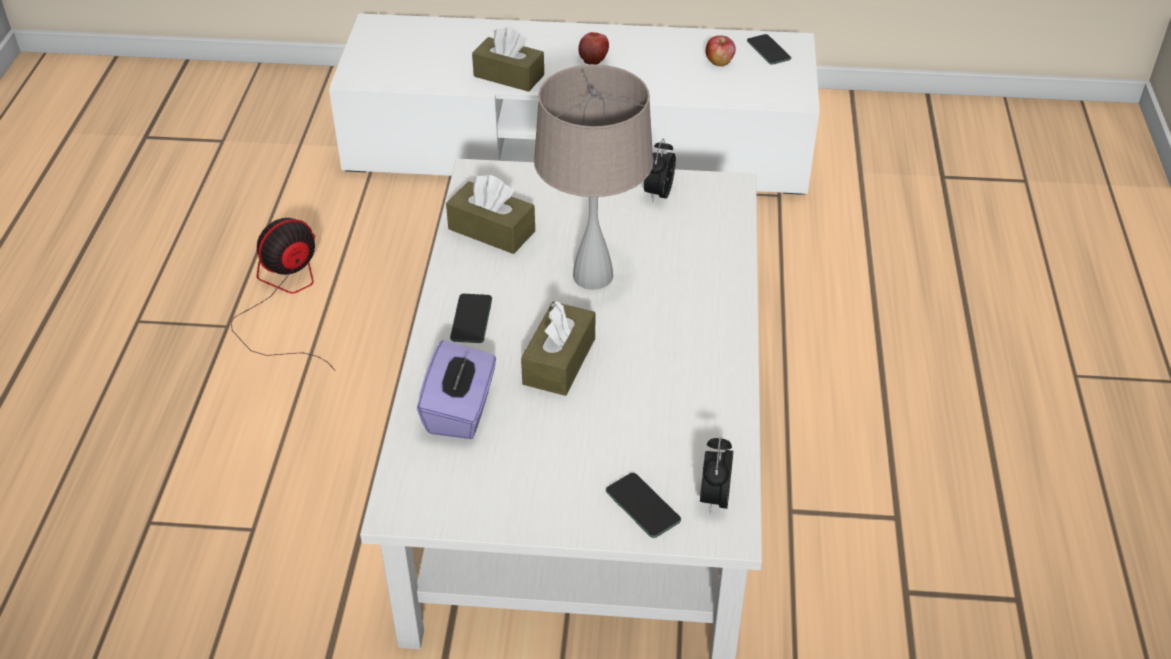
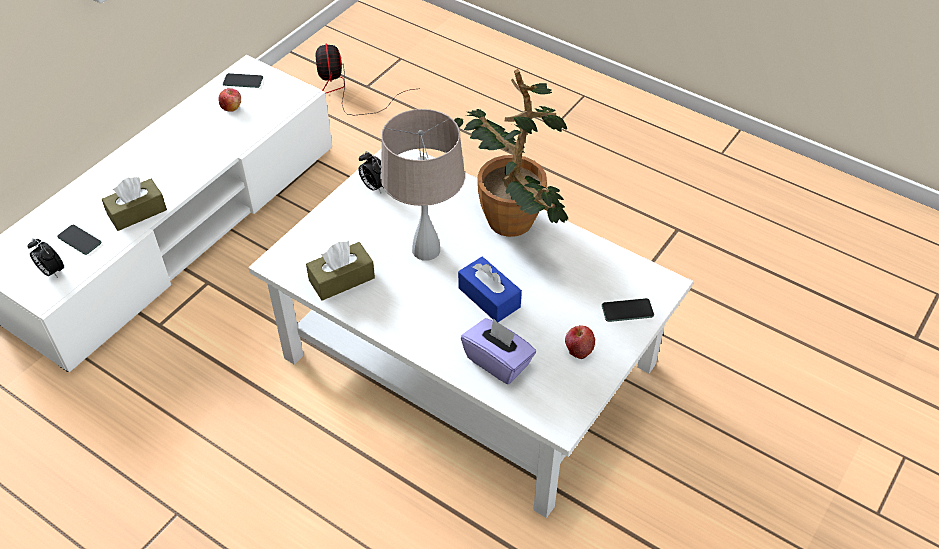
camera: 60 degrees left, 5 degrees up
fan [231,218,336,371] -> fan moved to [315,43,414,115]
phone [450,294,492,343] -> phone moved to [57,225,101,255]
brown tissue box [521,301,595,396] -> blue tissue box [458,257,522,322]
apple [578,32,609,65] -> apple moved to [565,325,595,359]
alarm clock [700,437,733,513] -> alarm clock moved to [28,238,64,278]
none -> potted plant [454,69,569,237]

